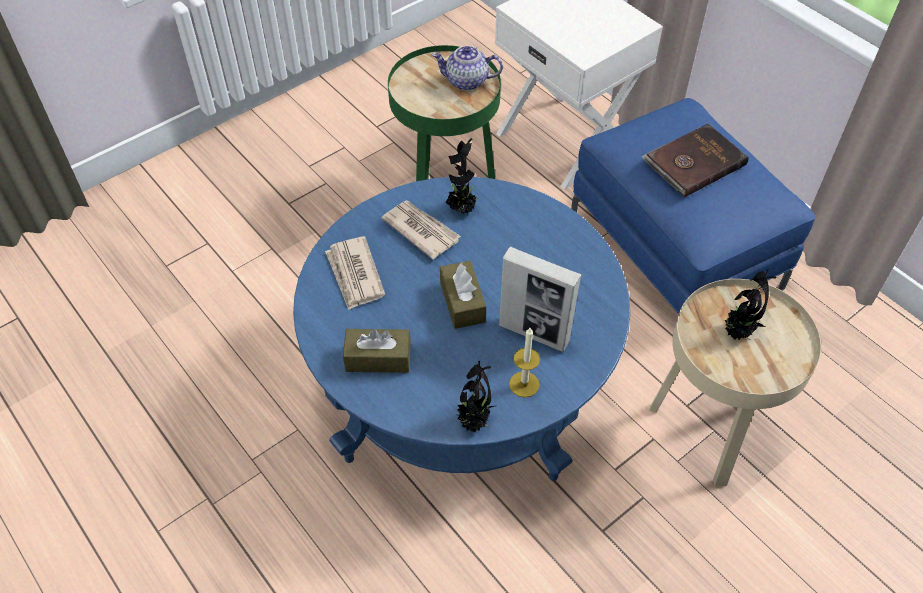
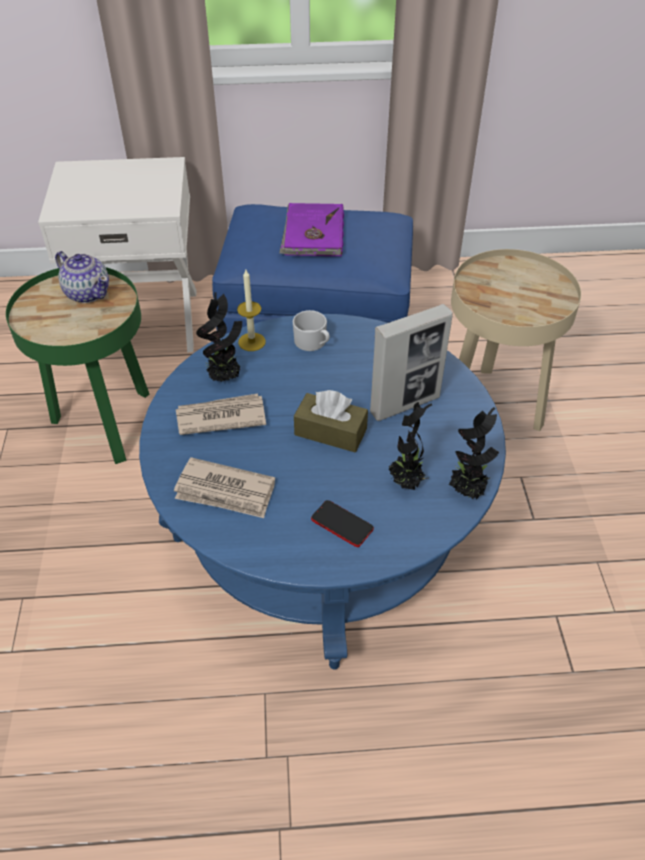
camera: 55 degrees left, 5 degrees down
brown tissue box [343,329,411,373] -> phone [311,500,374,547]
teapot [431,45,503,91] -> teapot turned 90 degrees counterclockwise [55,251,109,303]
candle [509,328,540,397] -> candle moved to [237,270,266,351]
brown book [642,124,749,197] -> purple book [279,203,344,257]
potted plant [724,269,777,340] -> potted plant moved to [389,402,432,490]
none -> white mug [293,310,330,351]

